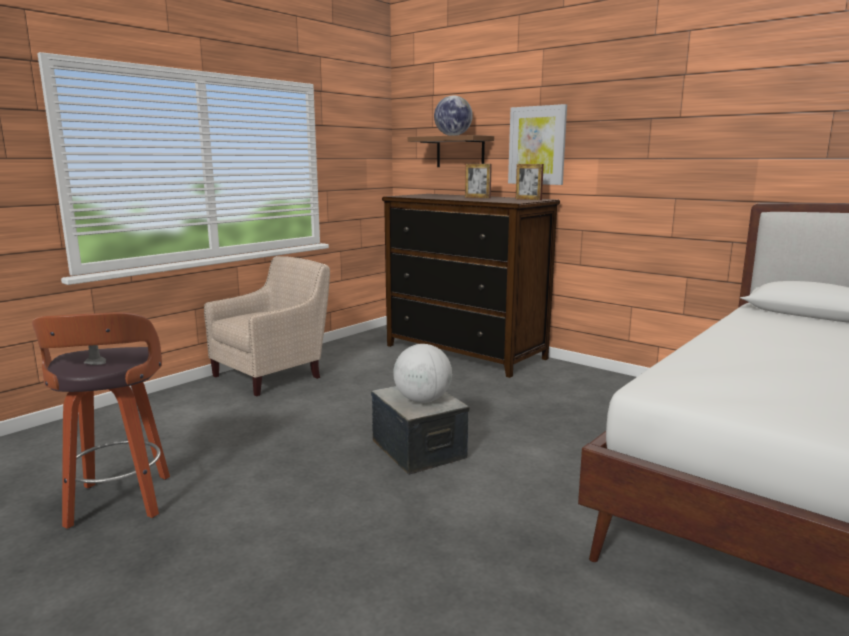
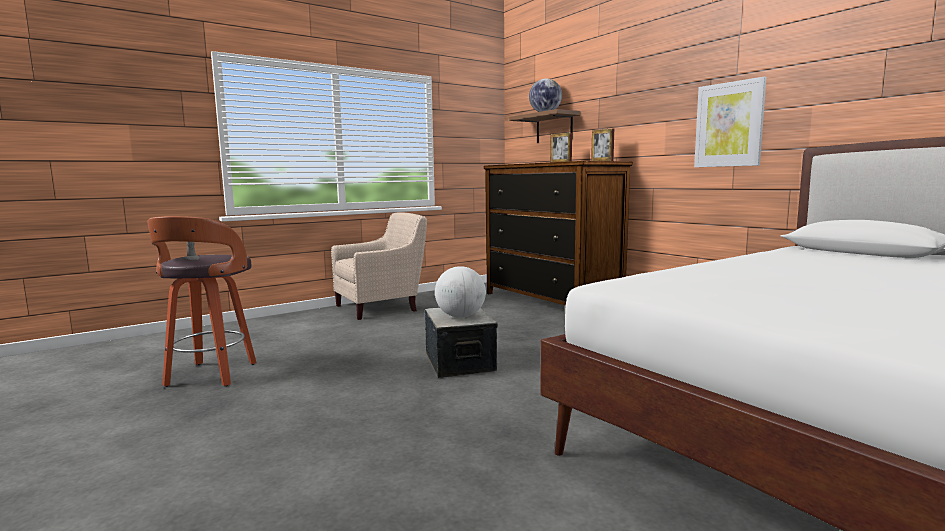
camera: 15 degrees right, 5 degrees down
picture [508,104,567,185] -> picture moved to [694,77,767,167]

